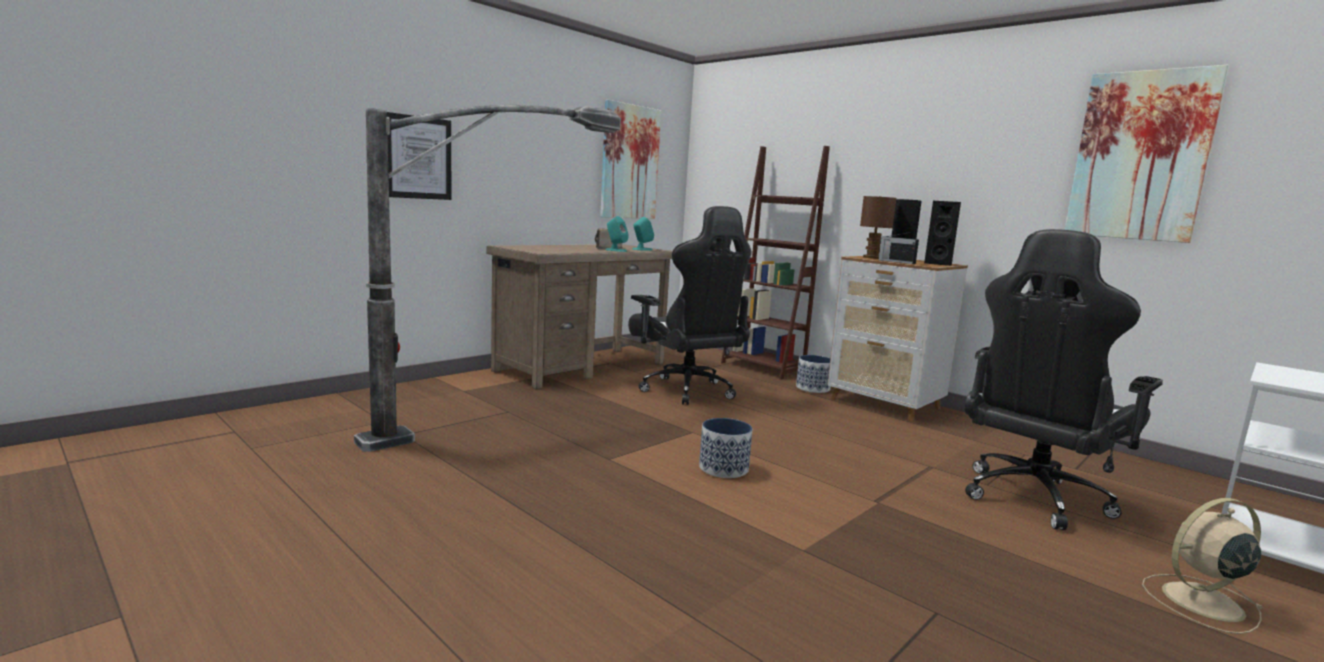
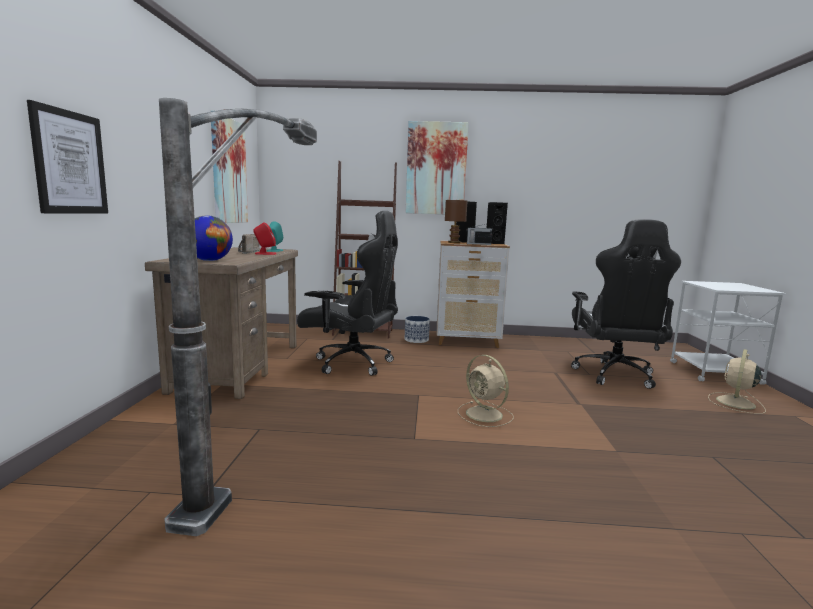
camera: 40 degrees left, 0 degrees up
turquoise speaker [606,216,629,252] -> red speaker [253,222,276,255]
planter [699,418,752,478] -> beige fan [458,355,514,427]
picture [1065,65,1229,243] -> picture moved to [406,121,469,214]
none -> globe [195,215,233,261]

